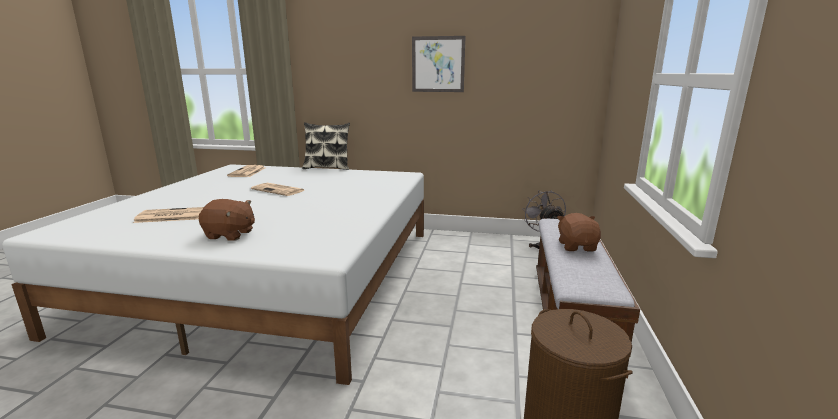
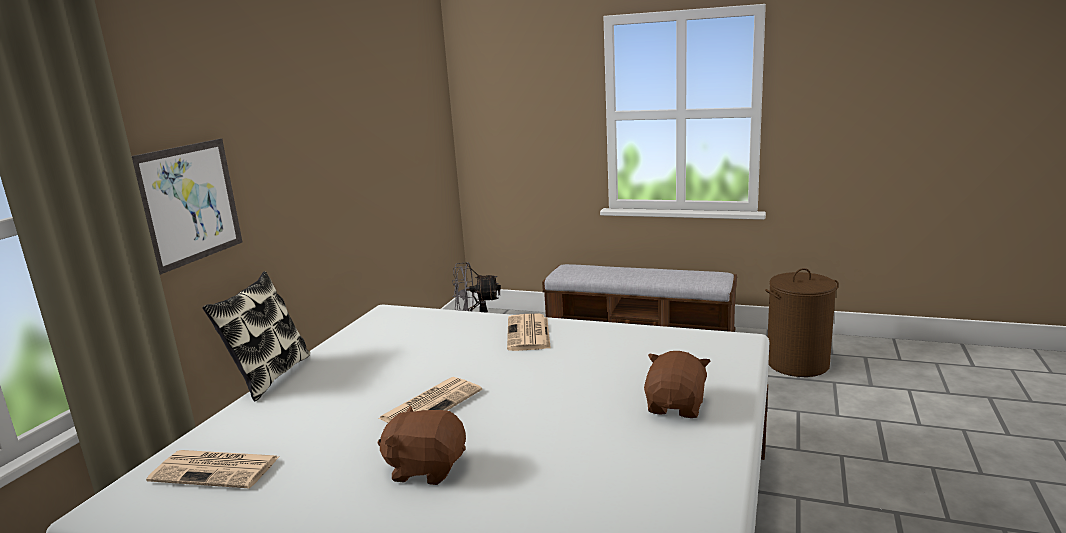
camera: 80 degrees left, 0 degrees up
newspaper [133,207,204,223] -> newspaper moved to [507,314,551,351]
picture [412,36,466,92] -> picture moved to [132,139,242,275]
brown plush toy [557,213,601,252] -> brown plush toy moved to [378,406,466,485]

